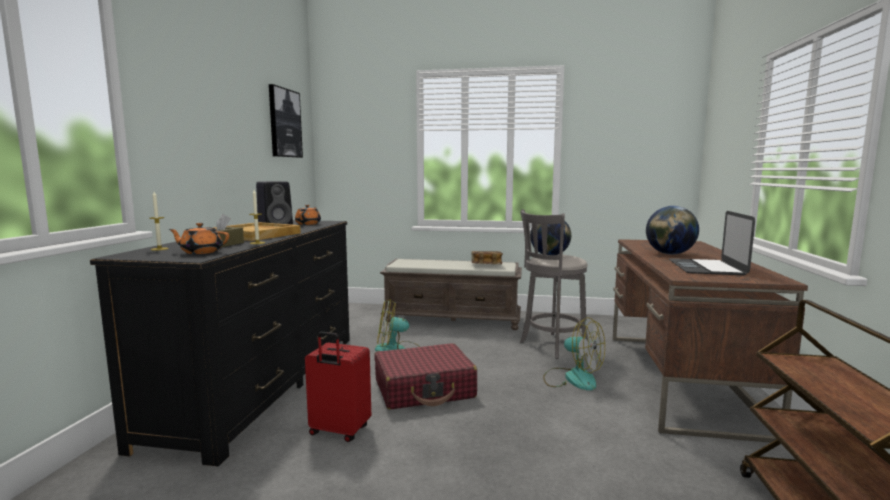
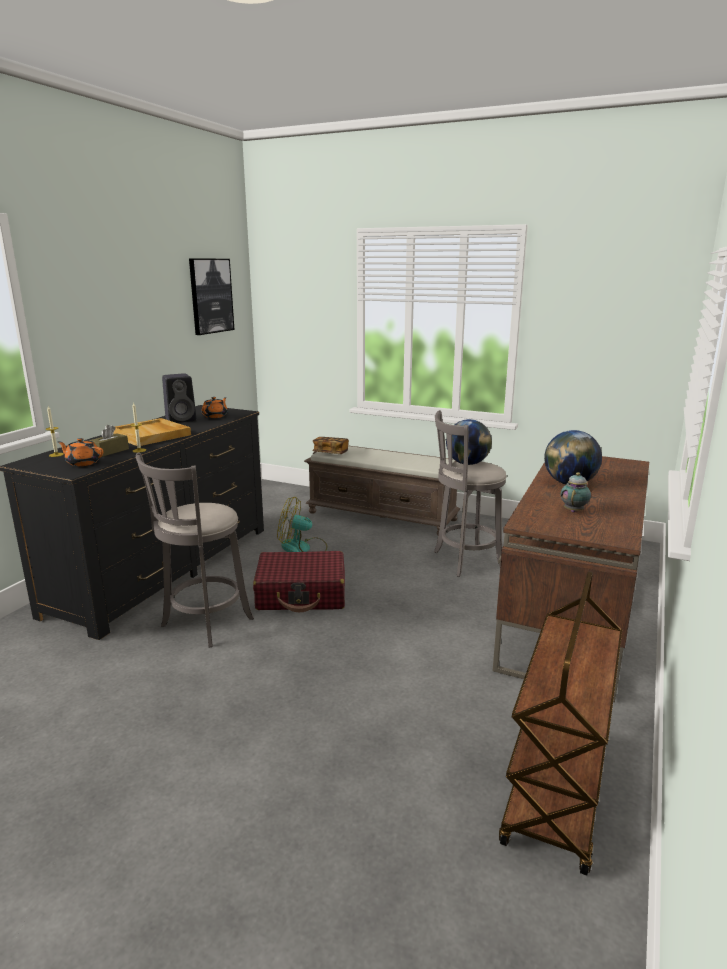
camera: 15 degrees right, 10 degrees up
red suitcase [305,332,371,442] -> grey stool [135,452,254,648]
book [471,251,503,264] -> book moved to [312,437,349,454]
fan [543,317,605,390] -> none
laptop [669,211,755,275] -> teapot [560,472,591,513]

